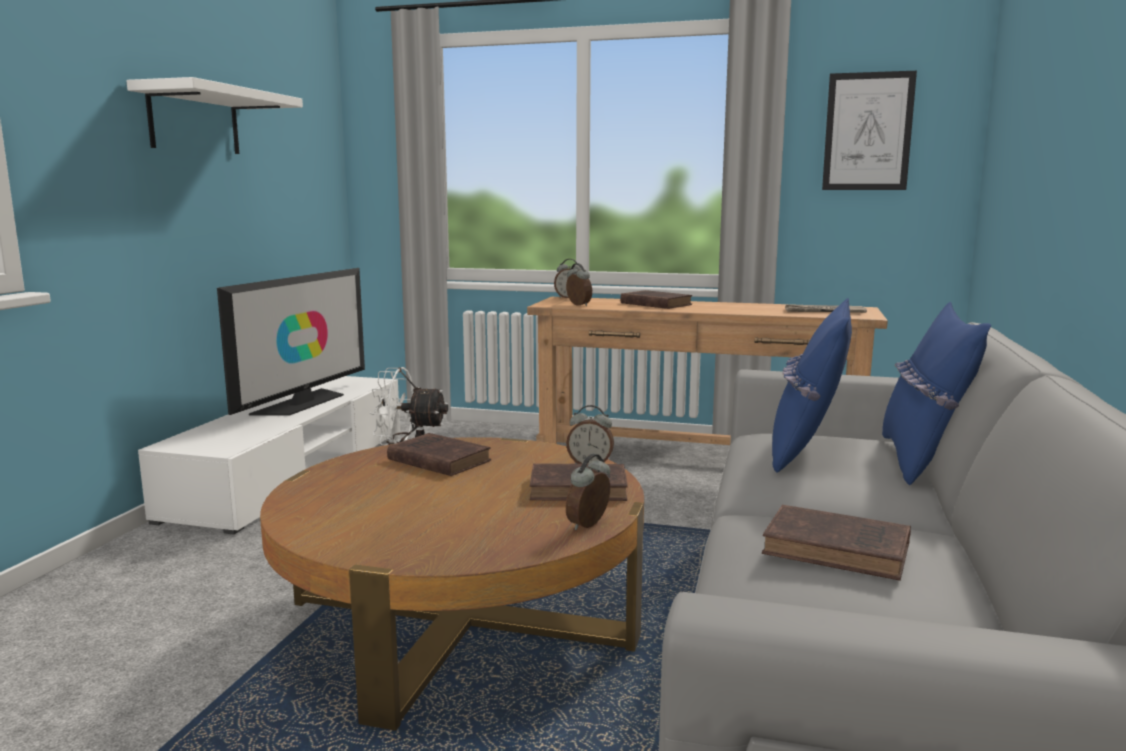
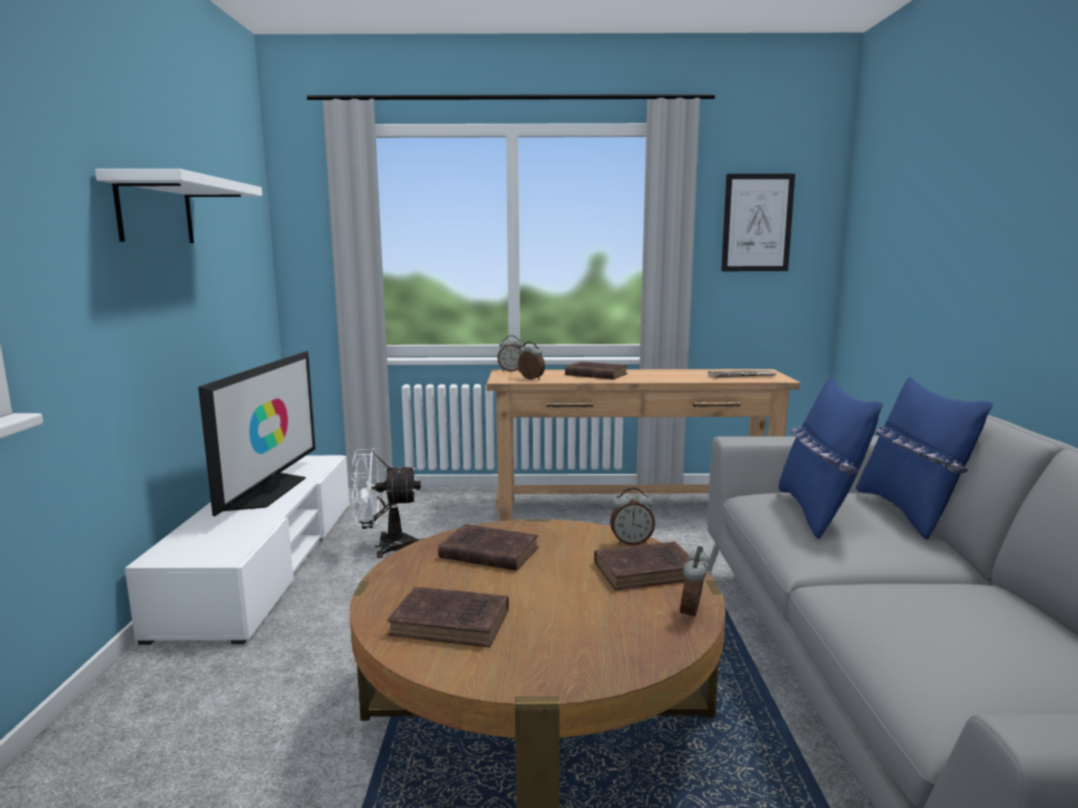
camera: 15 degrees left, 0 degrees up
brown book [762,505,911,581] -> brown book moved to [387,587,509,648]

